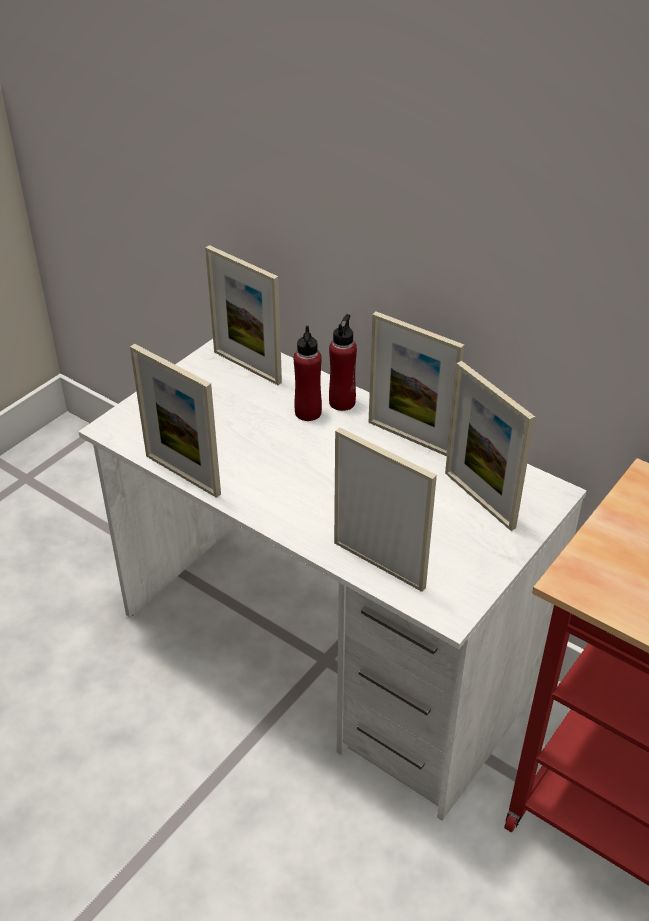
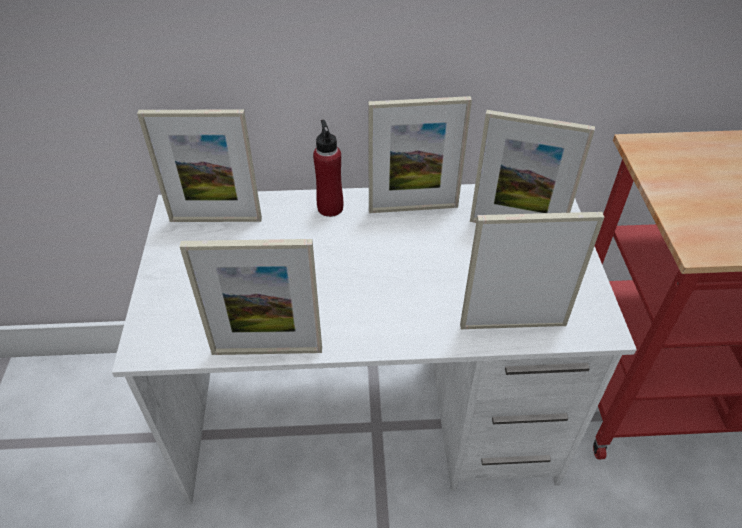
camera: 40 degrees left, 5 degrees up
red bottle [294,326,322,421] -> none

